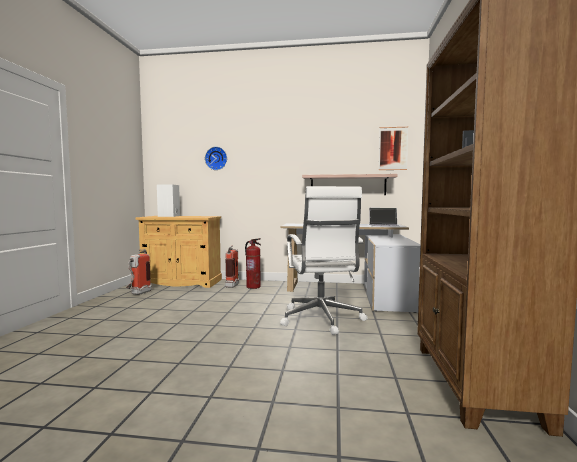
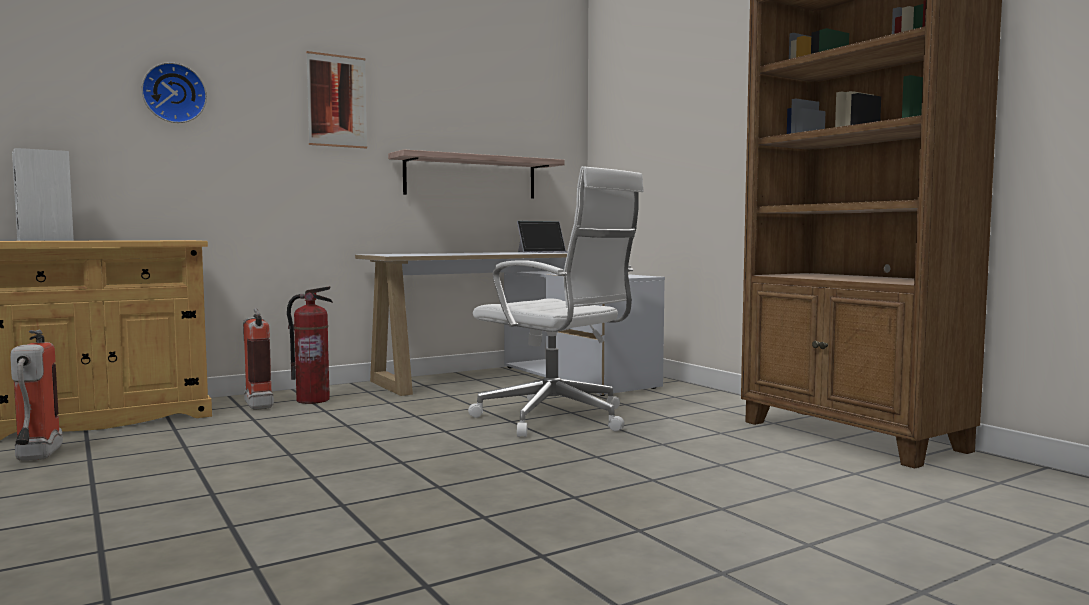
camera: 40 degrees left, 0 degrees up
picture [379,127,408,170] -> picture moved to [306,51,367,149]

